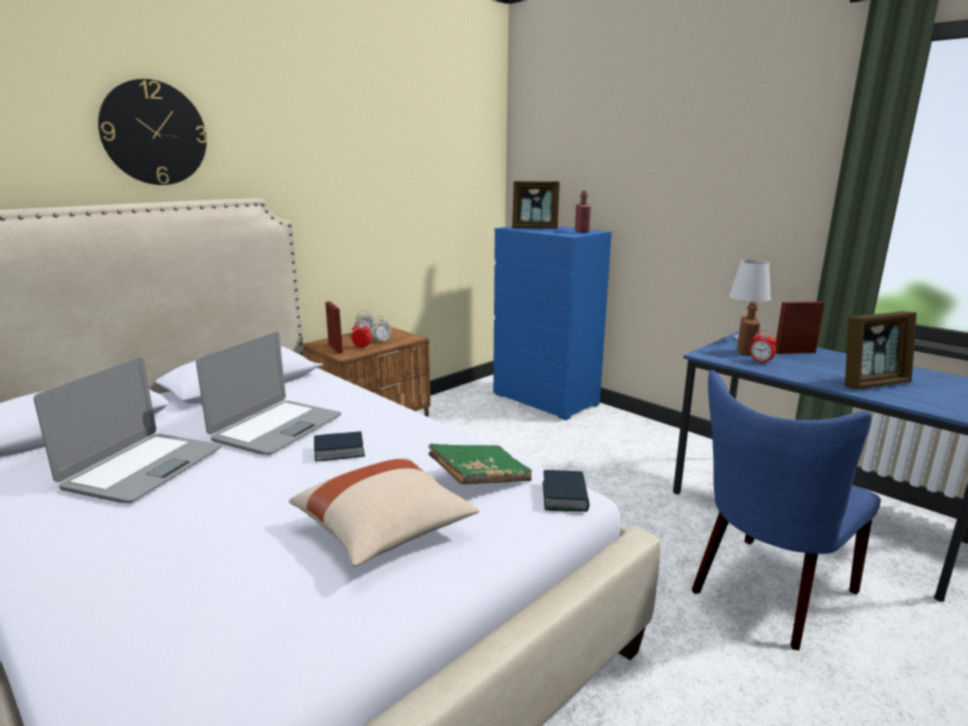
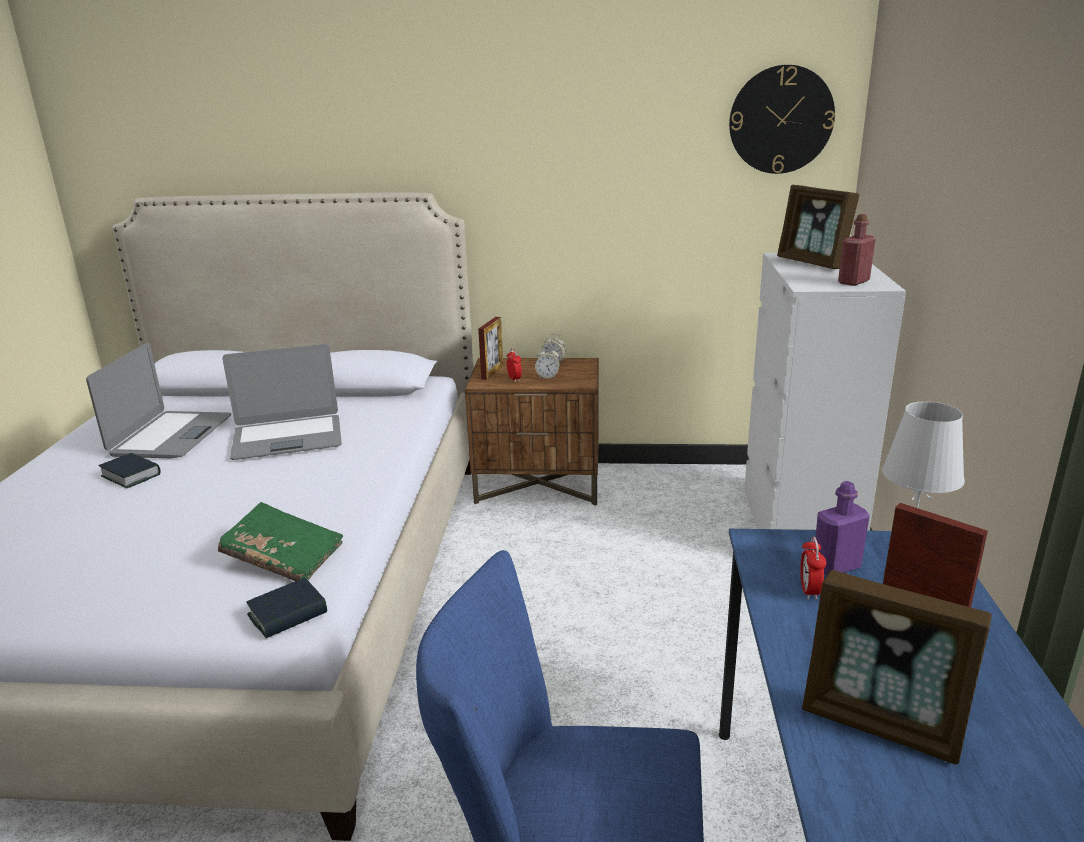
camera: 50 degrees right, 5 degrees up
laptop [34,357,222,503] -> laptop turned 60 degrees counterclockwise [86,343,231,458]
wall clock [98,79,207,185] -> wall clock moved to [729,65,835,174]
beige pillow [289,458,479,567] -> none
book [314,431,365,462] -> book moved to [98,453,160,488]
blue dresser [493,226,612,420] -> white dresser [744,253,906,531]
brown bottle [737,301,760,356] -> purple bottle [815,481,870,576]

